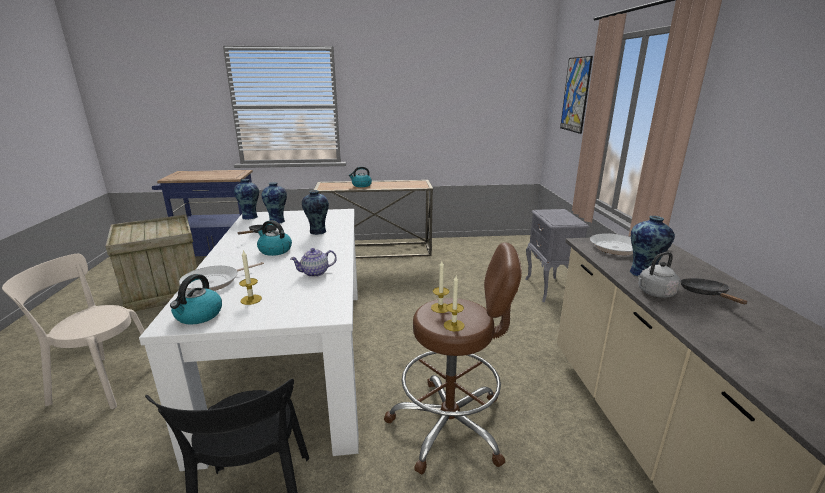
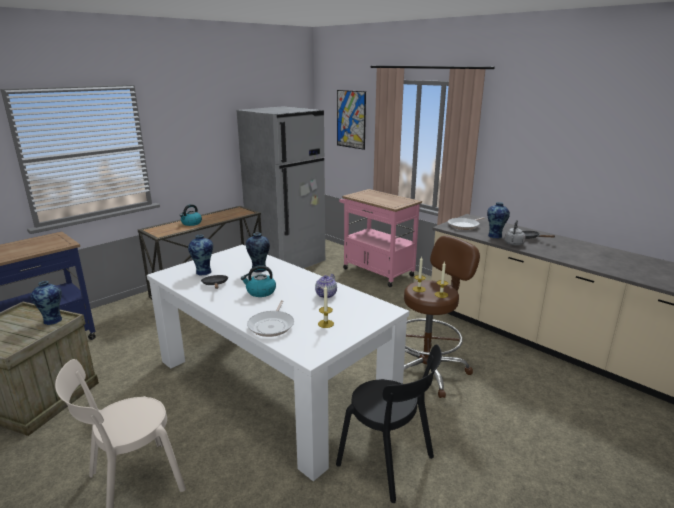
camera: 40 degrees left, 0 degrees up
kettle [170,274,222,325] -> none
vase [234,179,259,220] -> vase moved to [31,281,62,325]
grey nightstand [526,209,589,302] -> pink cart [339,189,422,287]
none -> grey fridge [236,106,325,269]

